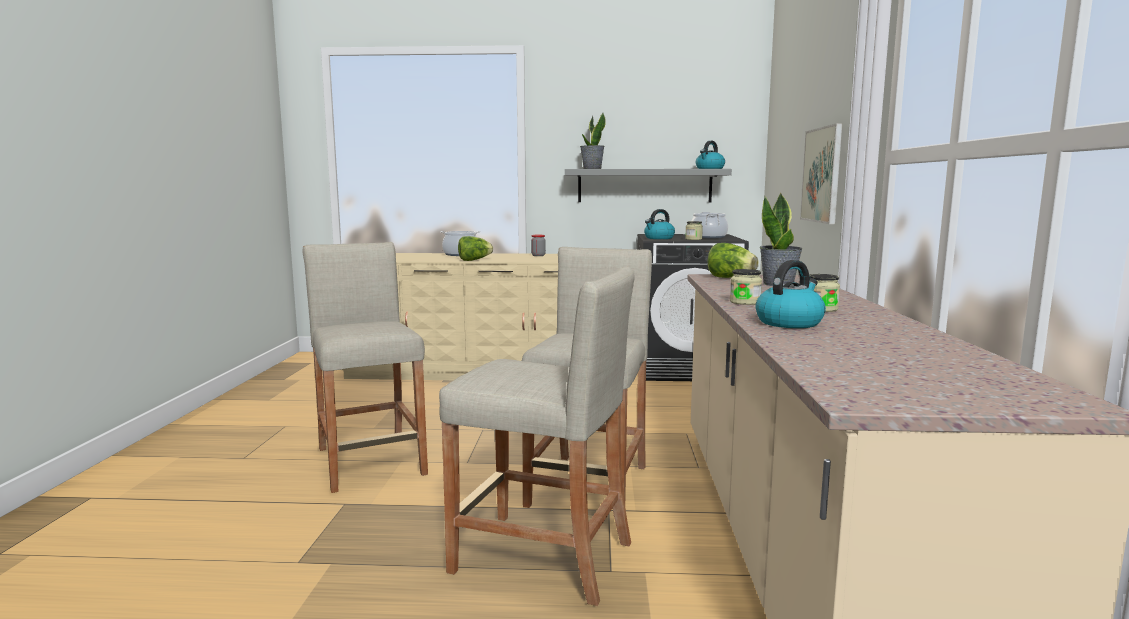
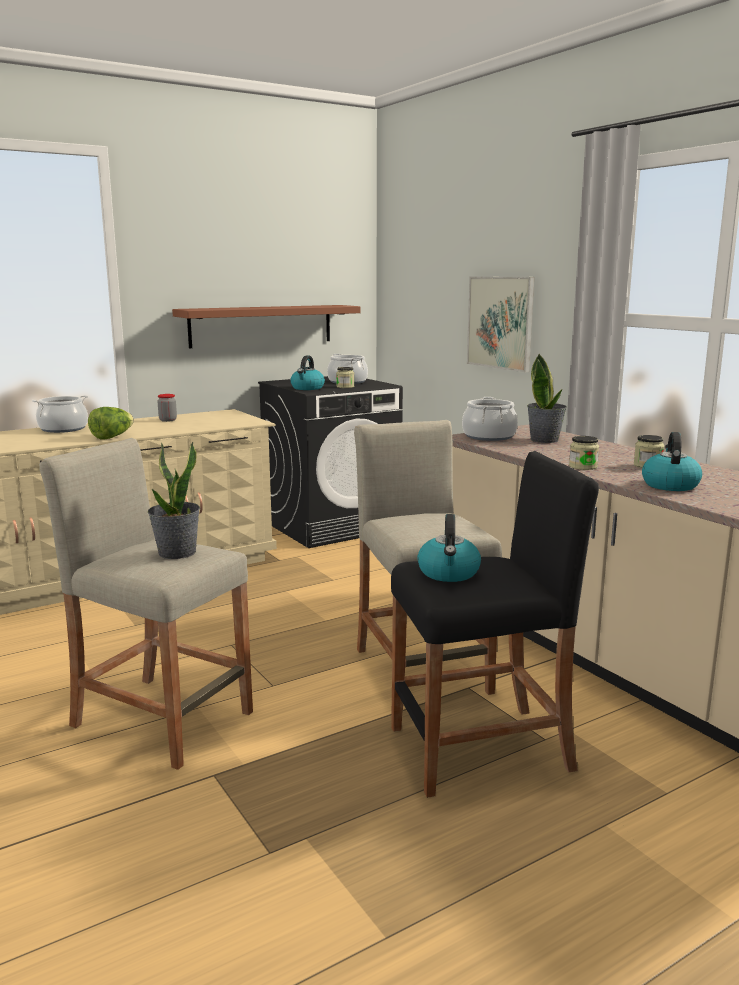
camera: 35 degrees left, 5 degrees up
beige stool [439,267,635,606] -> black stool [391,451,599,798]
grey shelf [565,169,732,202] -> brown shelf [172,305,361,348]
potted plant [580,113,606,169] -> potted plant moved to [148,441,200,559]
kettle [696,141,725,169] -> kettle moved to [417,514,481,582]
lettuce [708,243,759,278] -> cooking pot [462,397,518,441]

